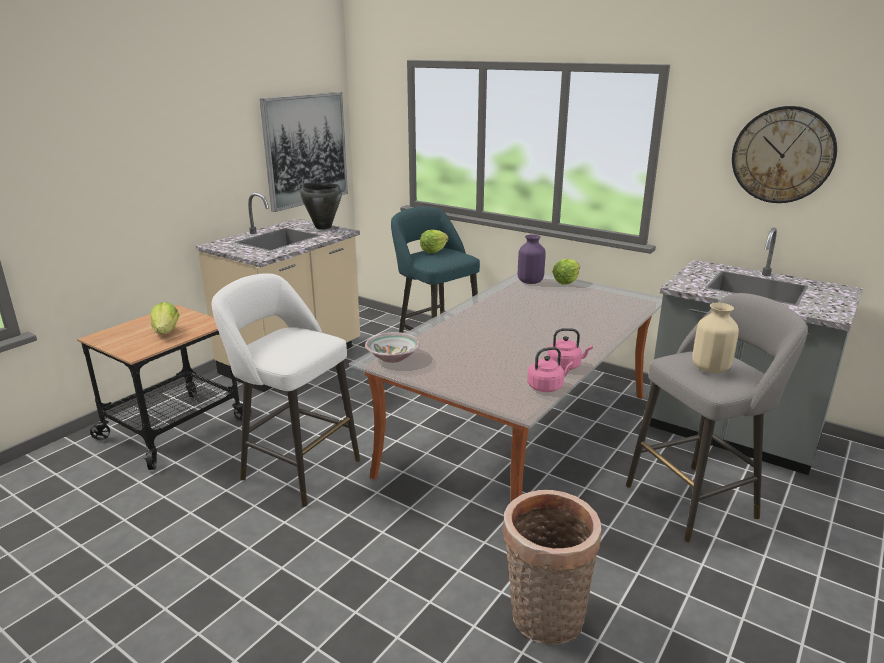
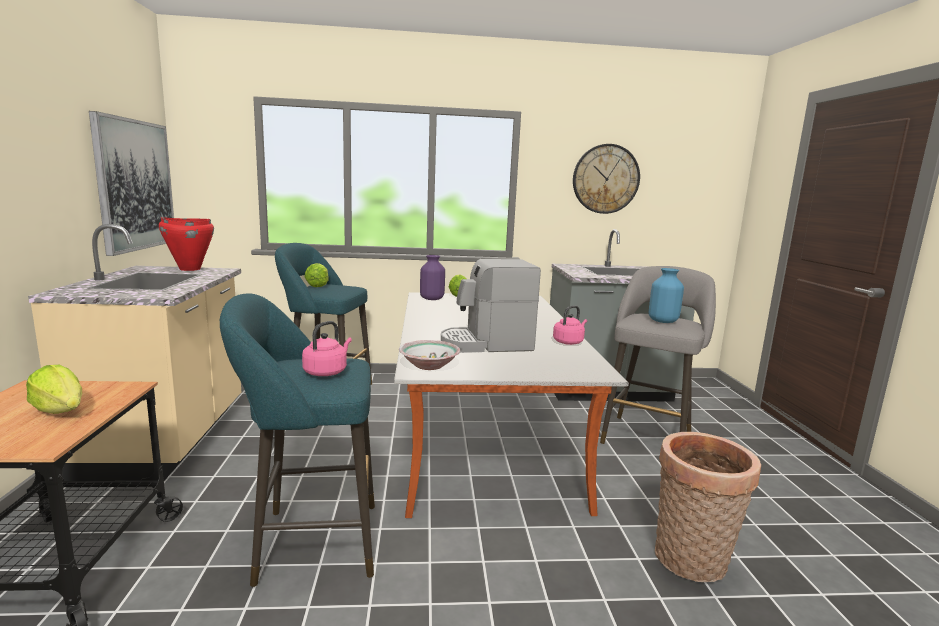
camera: 40 degrees left, 10 degrees down
white stool [211,273,360,506] -> turquoise stool [220,293,375,587]
black cooking pot [300,183,342,230] -> red cooking pot [159,217,214,271]
pink kettle [527,347,574,392] -> pink kettle moved to [302,321,352,376]
beige vase [692,303,739,373] -> blue vase [649,268,684,323]
none -> coffee machine [441,259,541,353]

